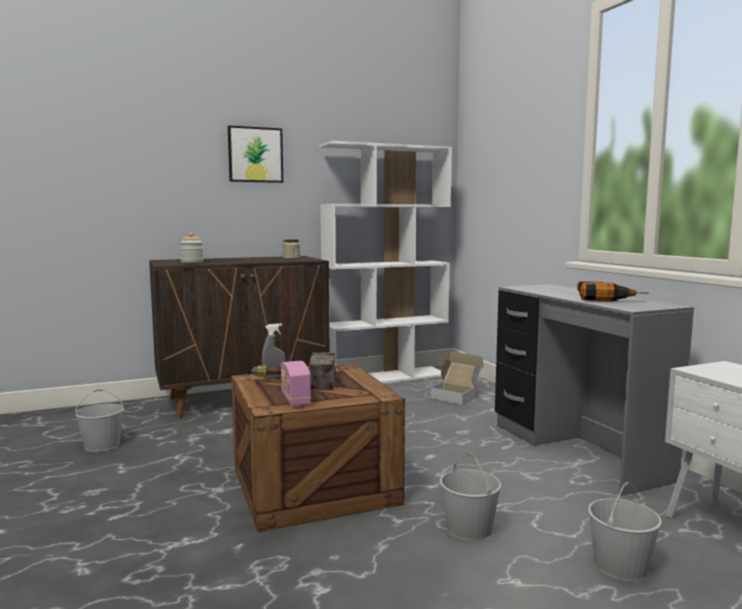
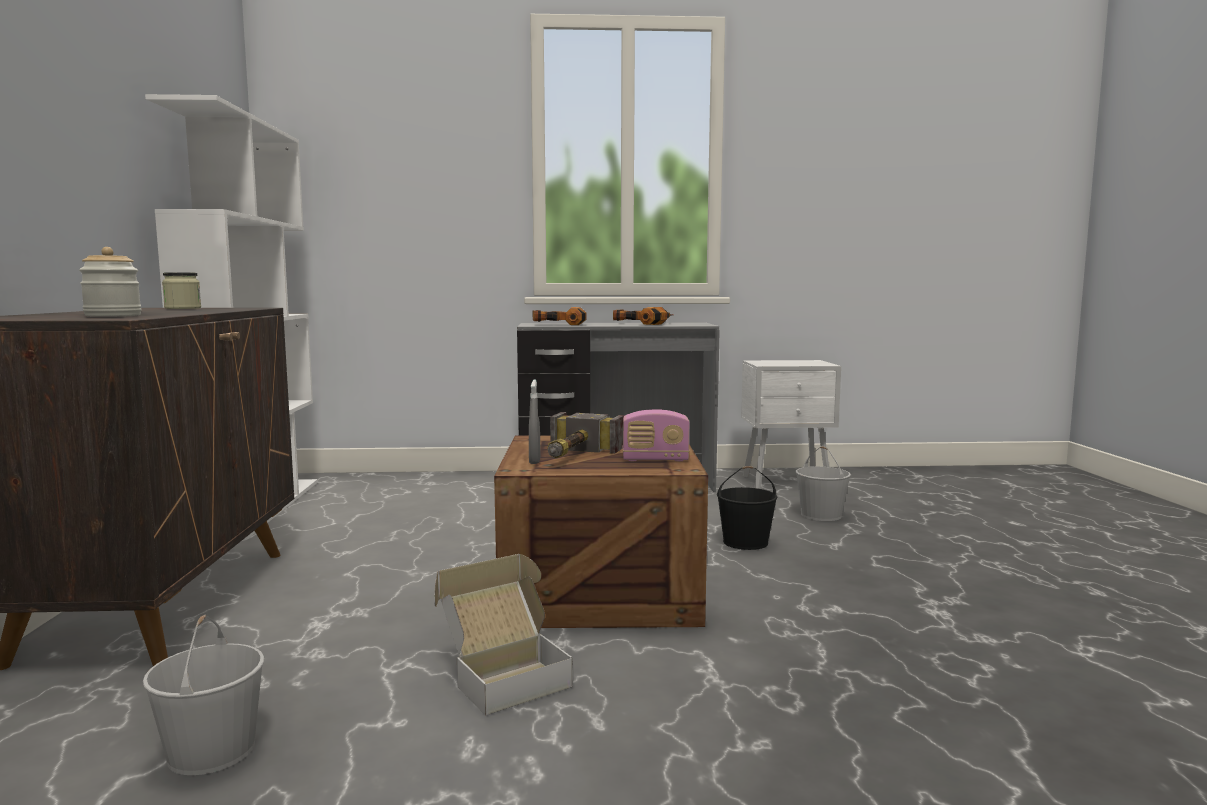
camera: 70 degrees left, 0 degrees up
picture [228,125,283,183] -> none
cardboard box [430,351,483,405] -> cardboard box moved to [434,554,573,716]
white bucket [440,453,501,541] -> black bucket [717,466,777,550]
none -> power drill [533,307,586,325]

